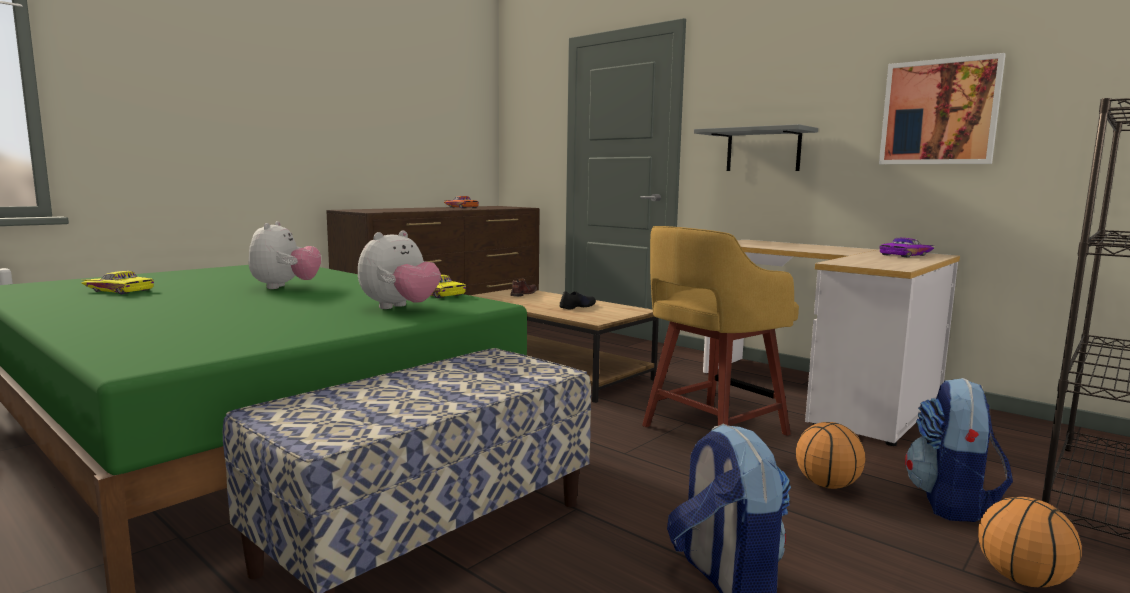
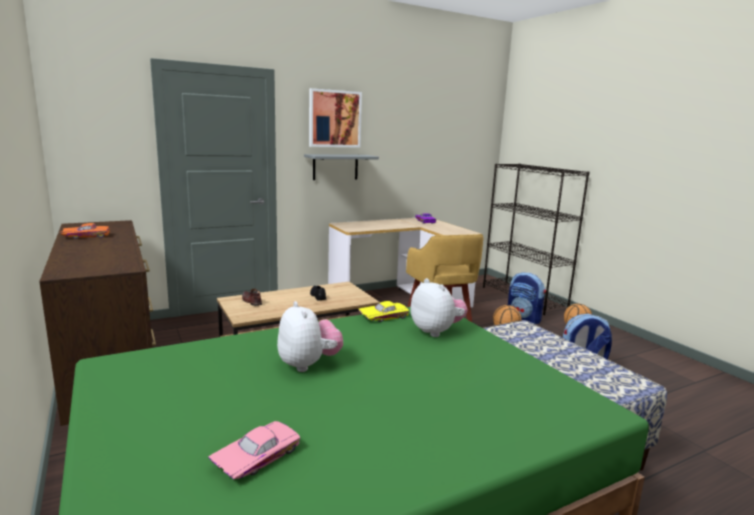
camera: 70 degrees left, 5 degrees up
yellow toy car [81,271,154,294] -> pink toy car [208,421,300,480]
plush toy [248,221,321,289] -> plush toy turned 45 degrees clockwise [277,301,343,372]
picture [879,53,1006,164] -> picture moved to [309,88,362,148]

